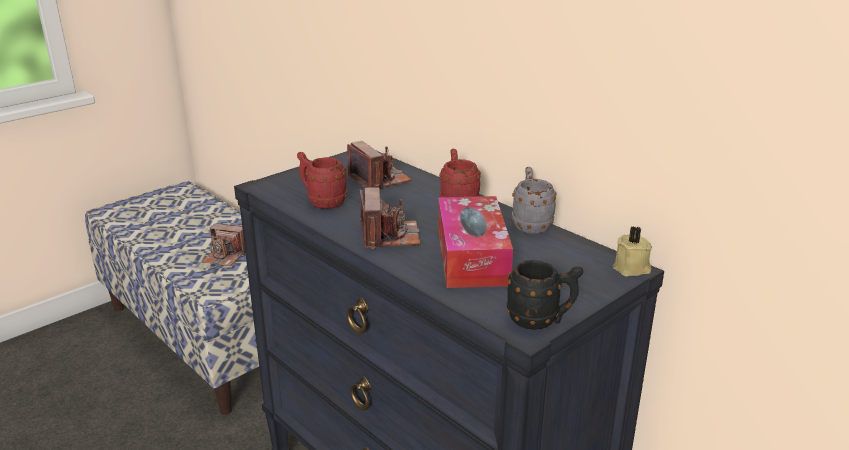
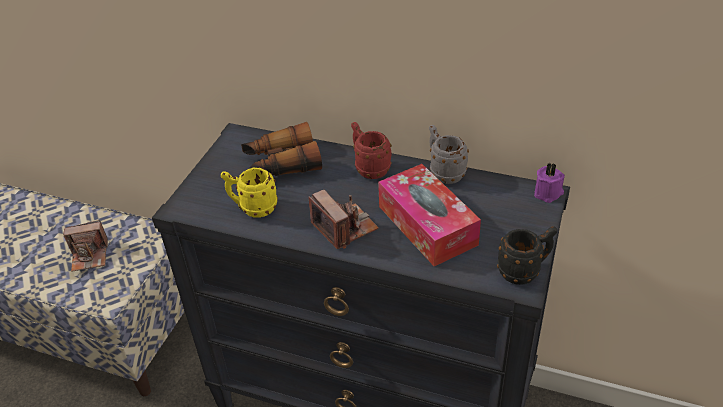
camera: 25 degrees left, 15 degrees up
red mug [297,152,347,209] -> yellow mug [221,167,278,218]
camera [347,141,411,189] -> binoculars [241,122,322,176]
beige candle [613,226,652,276] -> purple candle [534,163,565,203]

